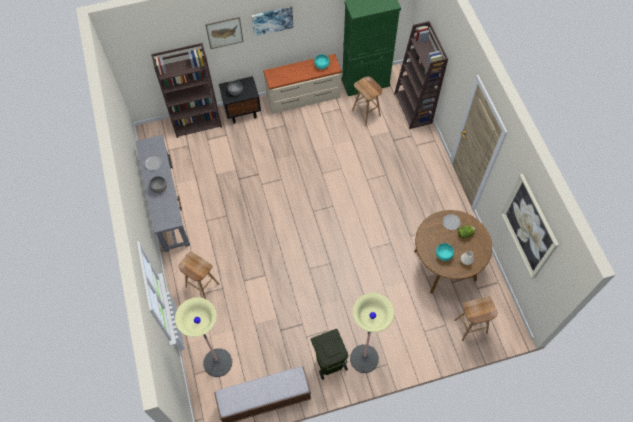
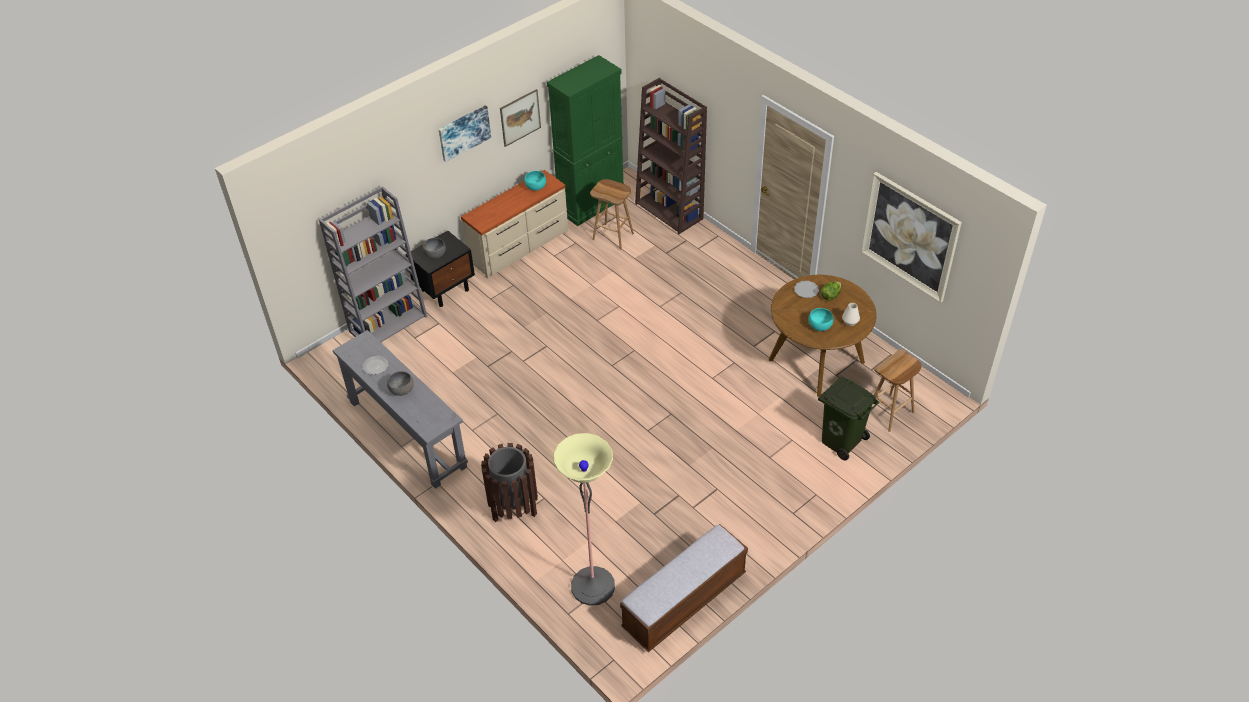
camera: 25 degrees left, 15 degrees down
brown bookcase [151,43,222,138] -> grey bookcase [319,186,427,342]
brown stool [179,251,219,300] -> brown trash can [481,443,538,522]
picture [205,17,244,49] -> picture moved to [500,89,541,147]
green trash can [311,329,348,380] -> green trash can moved to [818,376,879,461]
floor lamp [350,293,394,373] -> none

